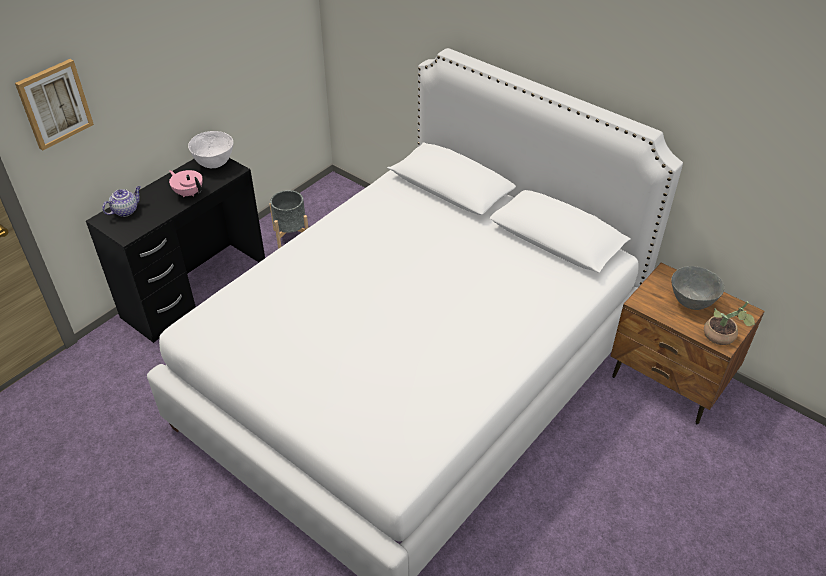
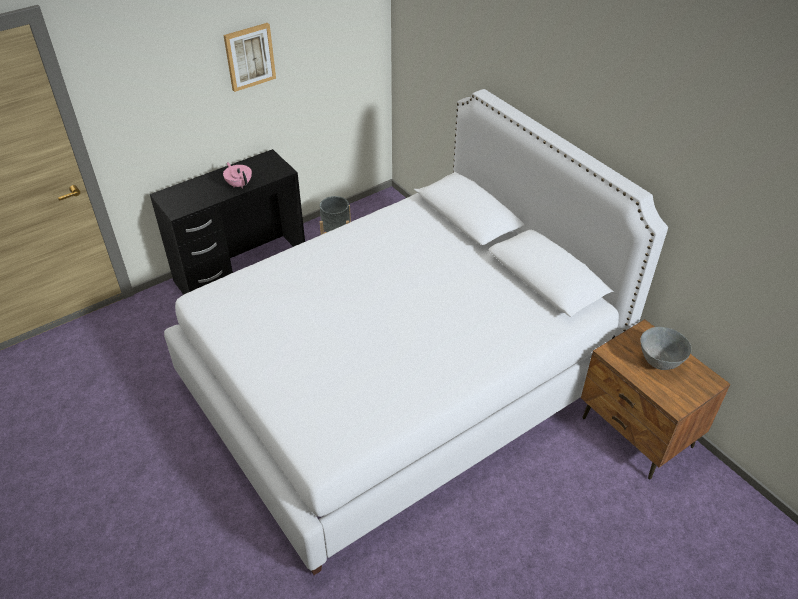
camera: 15 degrees right, 0 degrees up
picture [15,59,94,150] -> picture moved to [224,23,276,92]
teapot [102,186,141,217] -> none
white bowl [188,131,233,168] -> none
potted plant [704,301,755,345] -> none

